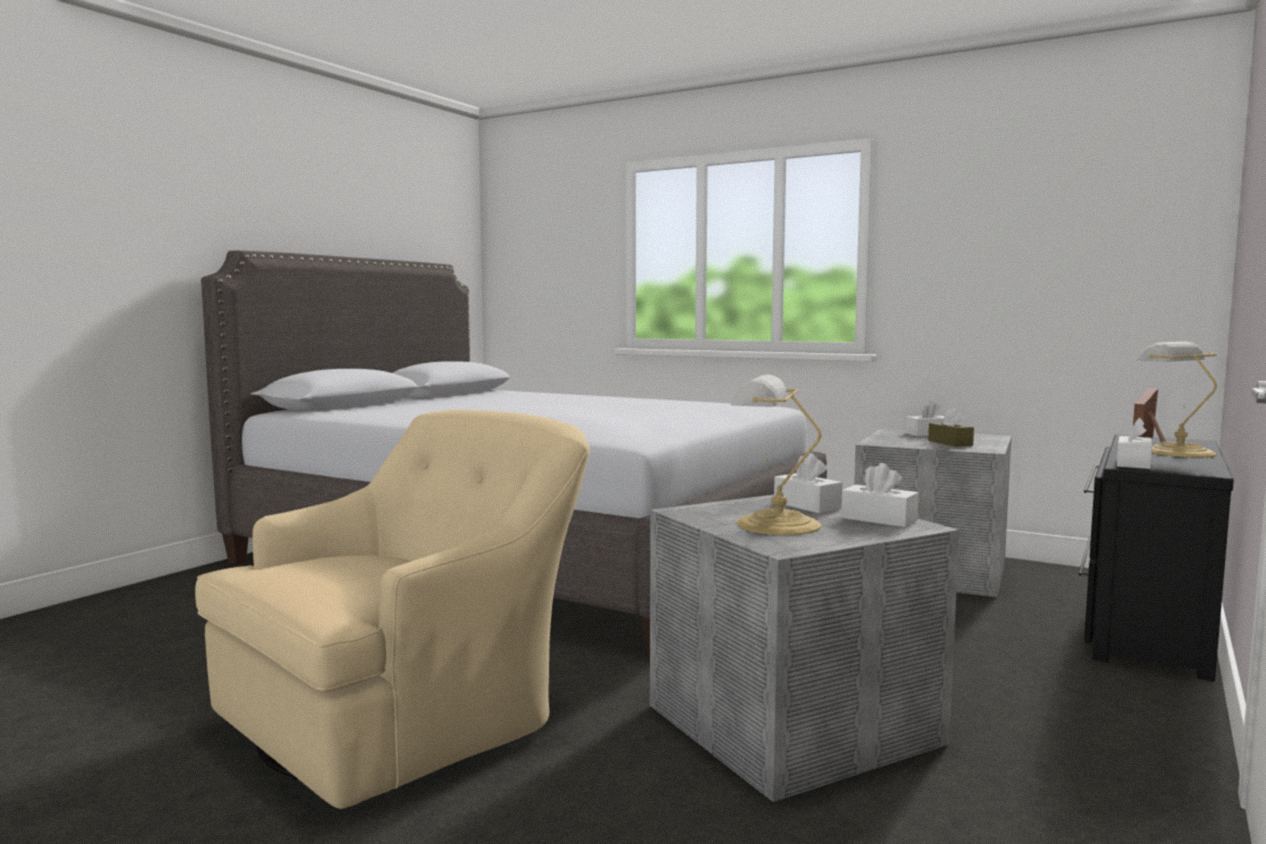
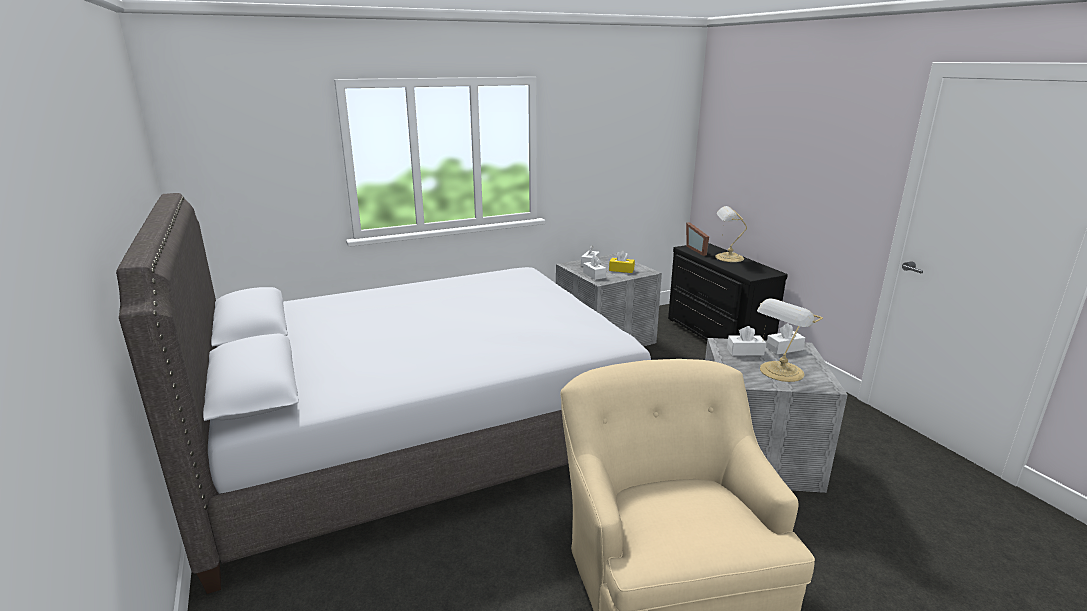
camera: 55 degrees left, 15 degrees up
brown tissue box [928,407,974,447] -> yellow tissue box [609,251,635,273]
white tissue box [1117,418,1152,469] -> white tissue box moved to [583,256,606,280]

